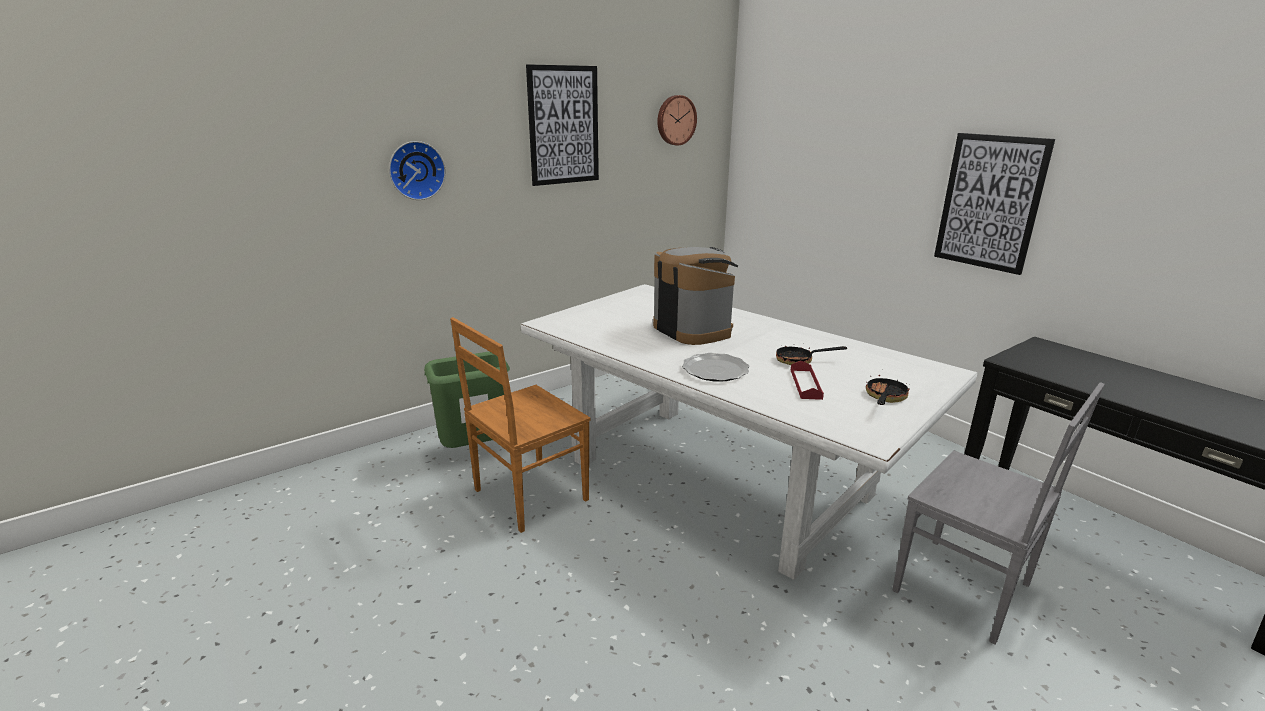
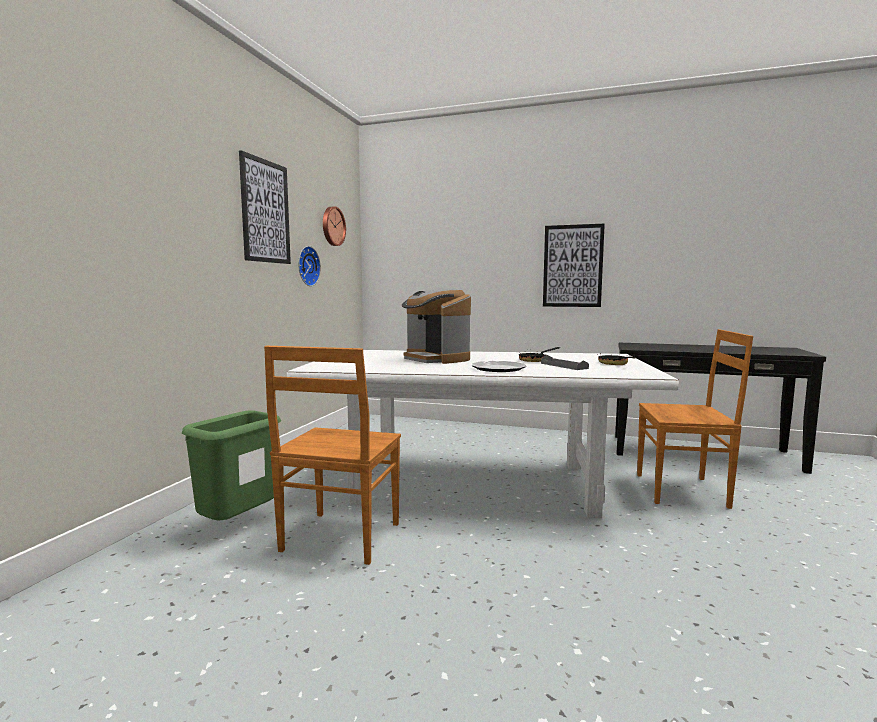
camera: 35 degrees left, 15 degrees down
wall clock [389,141,446,200] -> wall clock moved to [298,246,321,286]
coffee machine [653,247,738,345] -> coffee machine turned 150 degrees counterclockwise [402,288,471,364]
red tray [791,361,824,400] -> grey tray [541,355,589,370]
grey chair [892,382,1105,645] -> brown chair [637,329,753,509]

